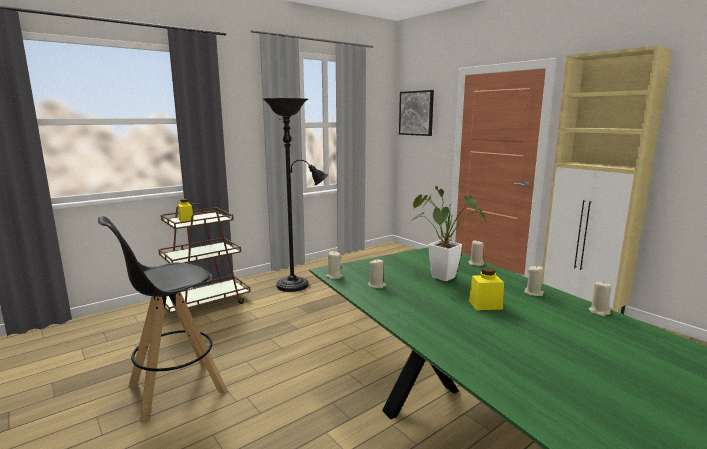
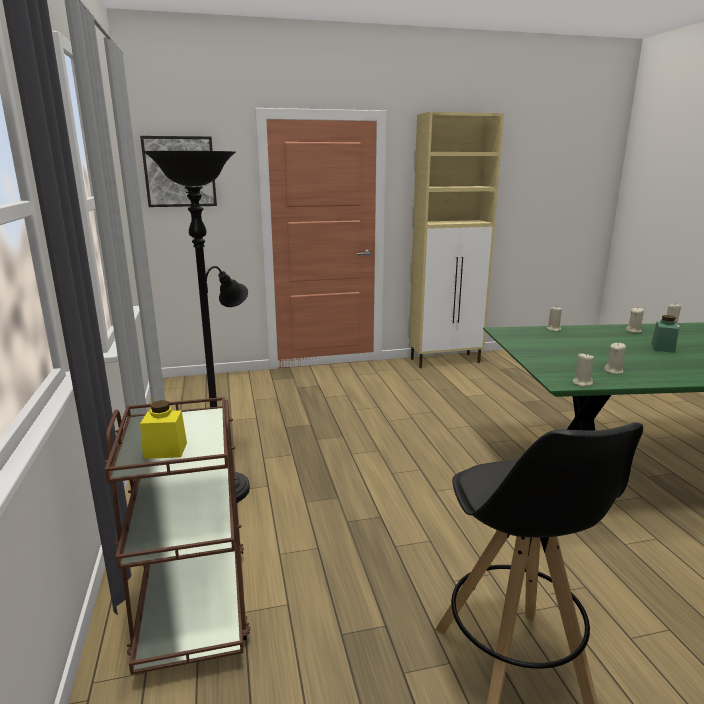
camera: 65 degrees left, 5 degrees up
potted plant [411,186,486,281] -> none
yellow jar [469,267,504,310] -> green jar [651,315,679,353]

